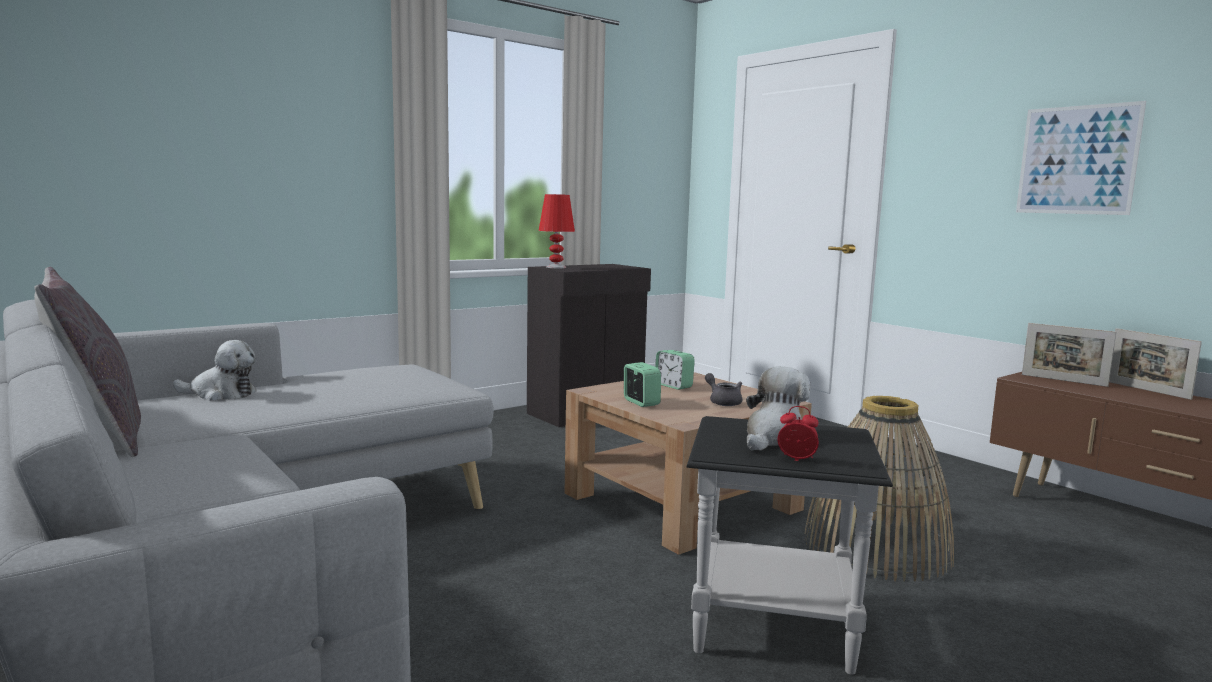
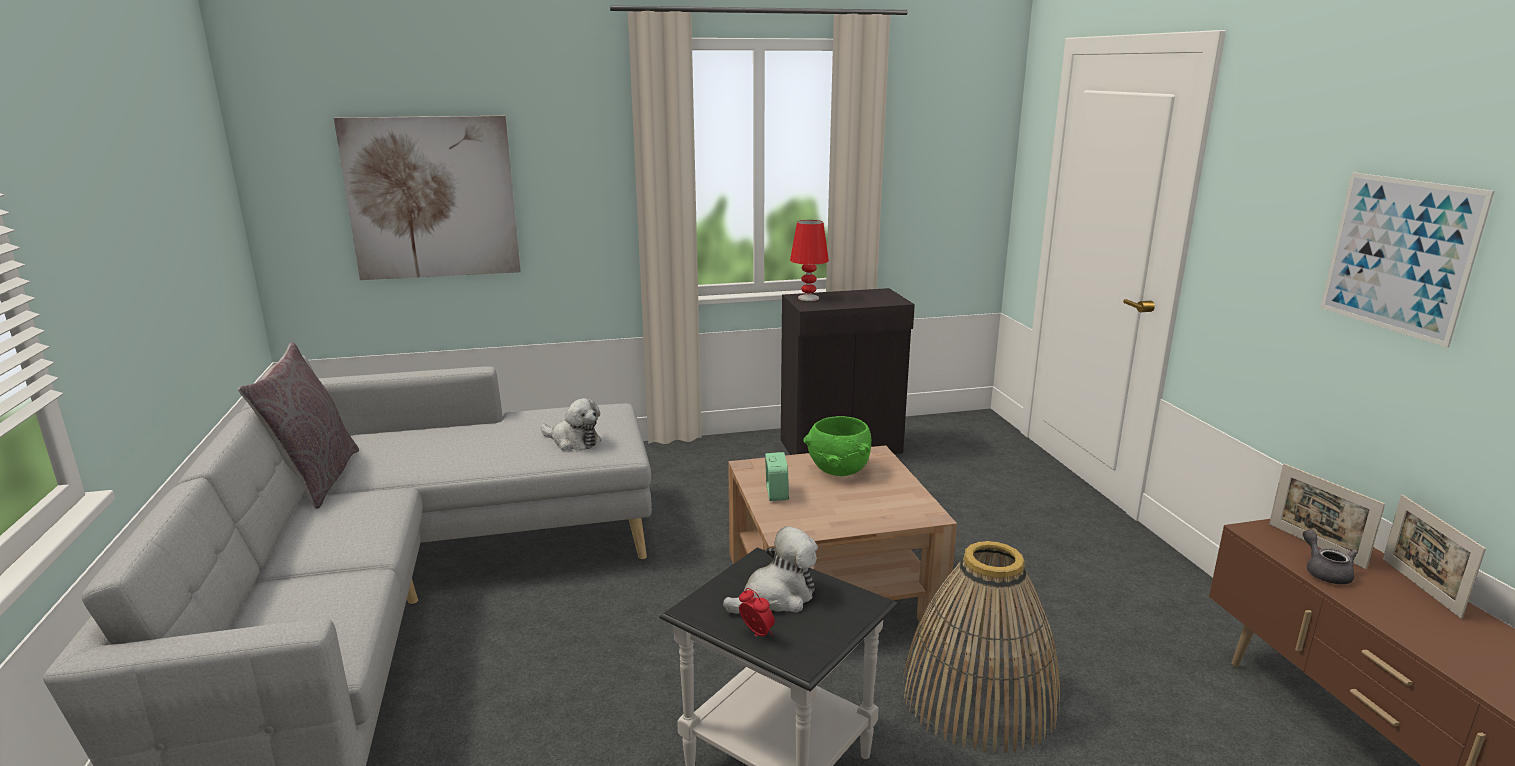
camera: 25 degrees right, 10 degrees up
plush toy [173,340,256,401] -> plush toy moved to [541,398,601,450]
alarm clock [655,350,695,390] -> green bowl [803,416,871,476]
grey teapot [705,373,742,406] -> grey teapot moved to [1303,530,1358,584]
none -> picture [334,116,521,280]

